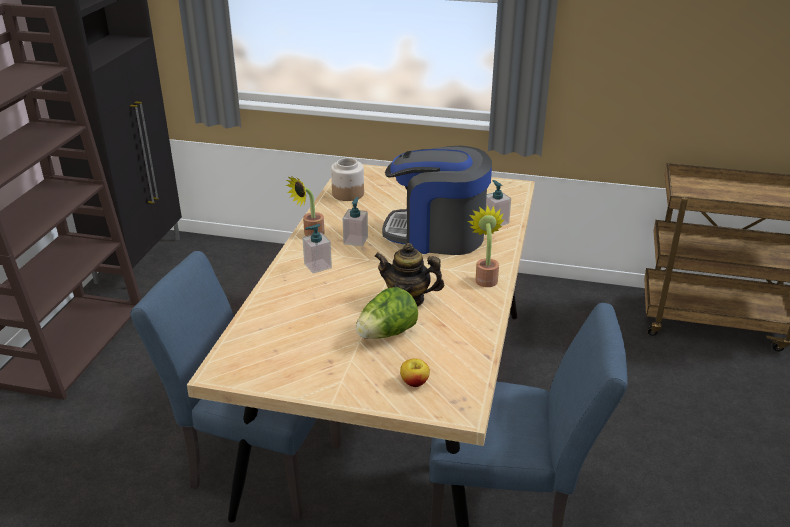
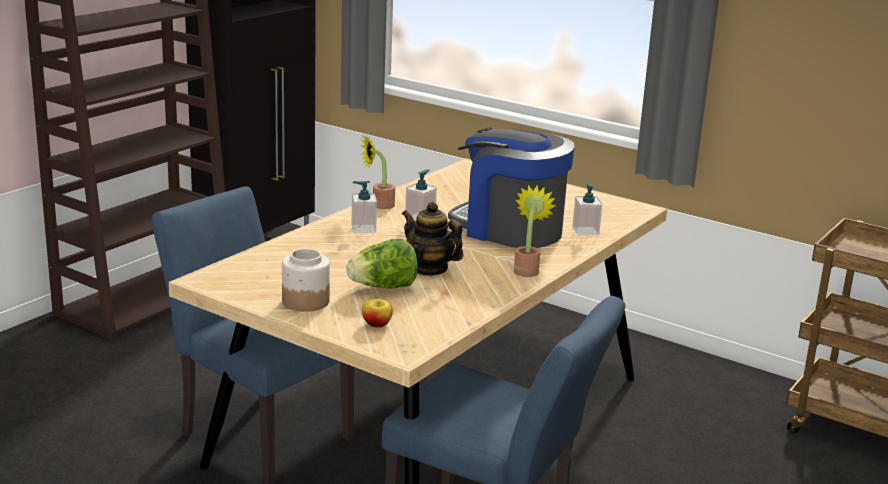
camera: 20 degrees right, 10 degrees down
jar [331,158,364,201] -> jar moved to [282,249,330,312]

